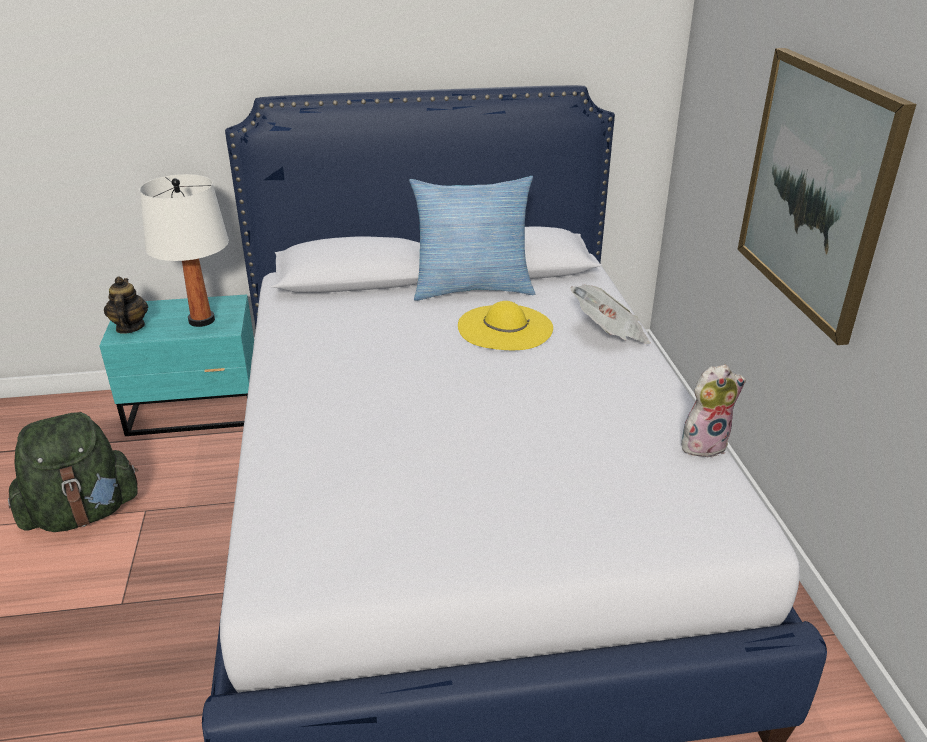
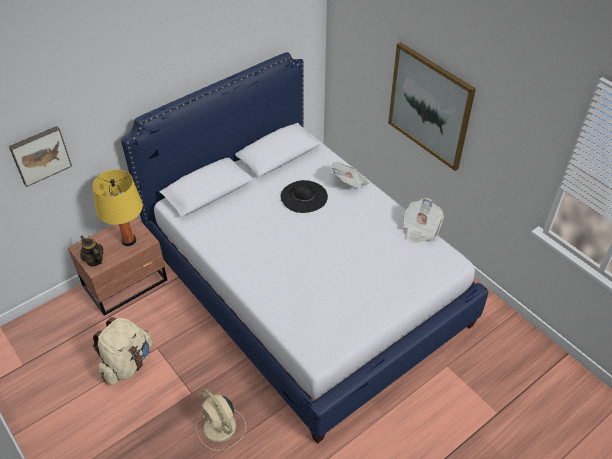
camera: 30 degrees left, 15 degrees up
green backpack [8,412,138,532] -> beige backpack [93,317,152,385]
turquoise nightstand [99,294,254,436] -> brown nightstand [68,217,167,316]
white table lamp [140,174,229,327] -> yellow table lamp [92,170,143,246]
pillow [409,176,535,301] -> none
yellow hat [458,301,553,350] -> black hat [281,180,328,213]
plush toy [681,364,746,457] -> newspaper [403,198,444,243]
none -> picture [9,126,72,187]
none -> beige fan [196,389,246,451]

